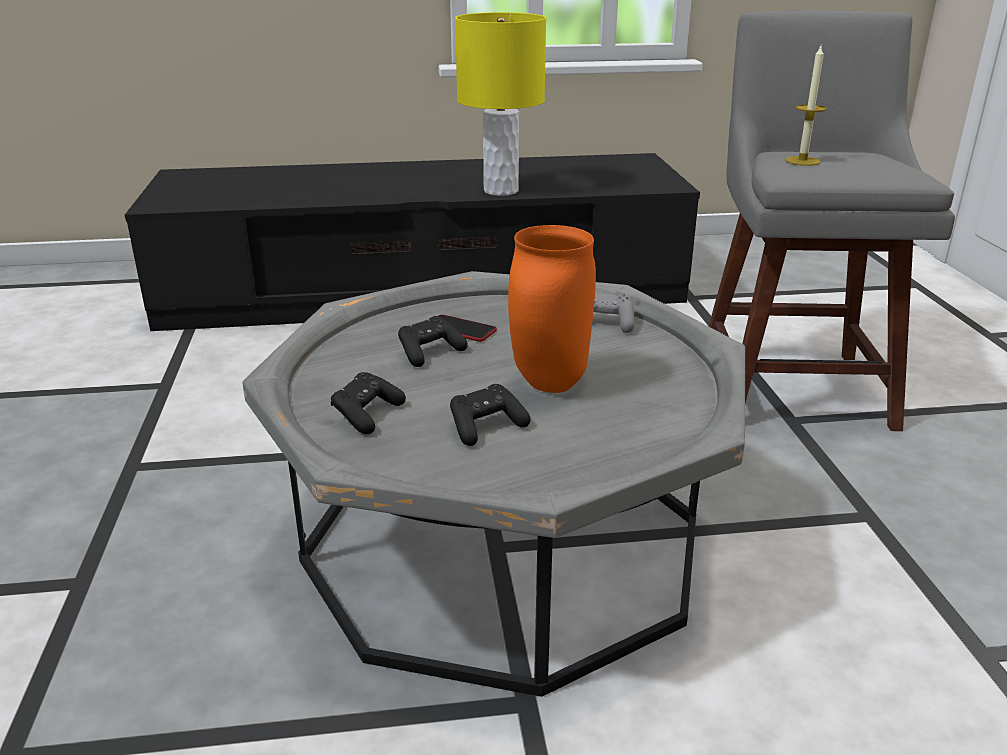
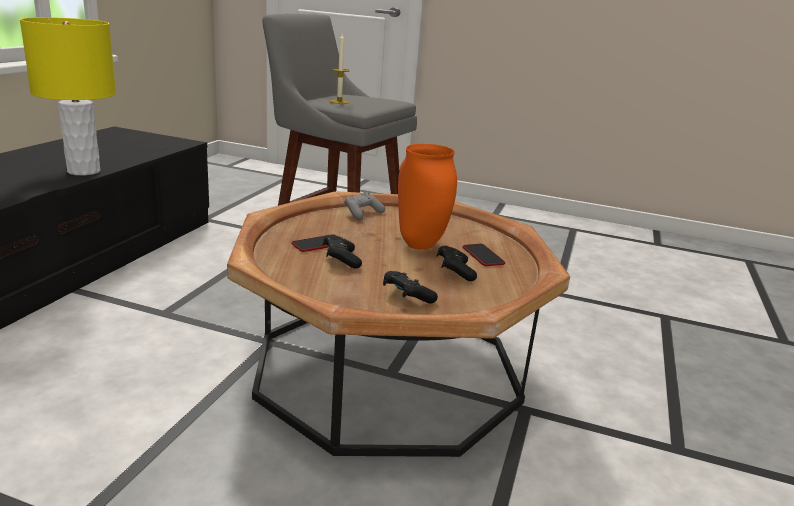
camera: 65 degrees left, 5 degrees down
grey coffee table [242,271,745,697] -> brown coffee table [227,191,570,457]
none -> phone [463,244,505,266]

